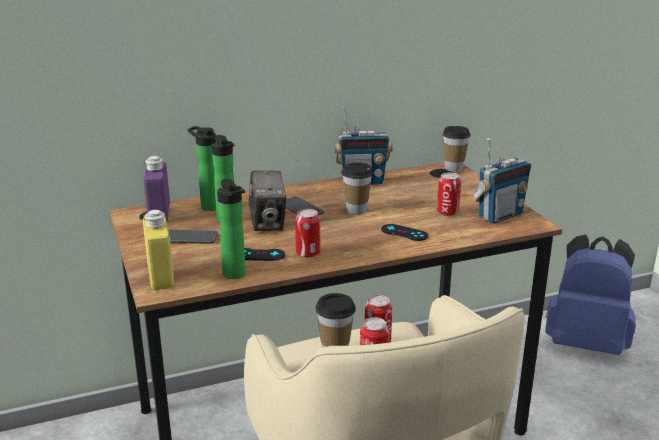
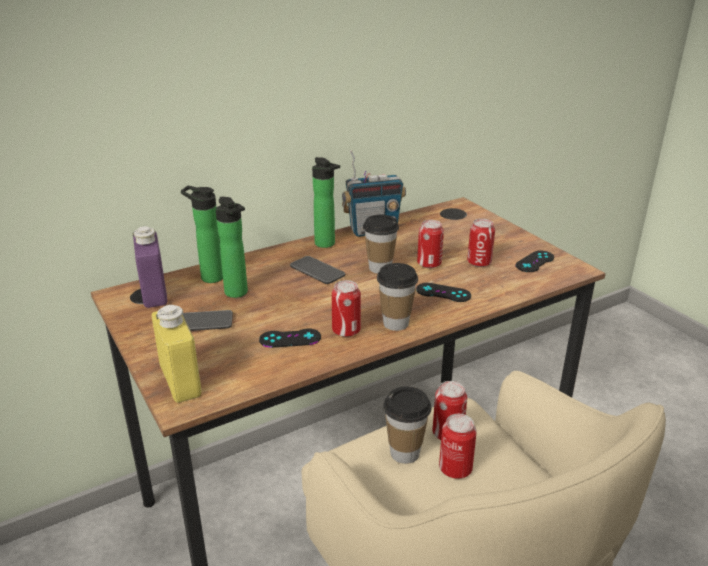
camera: 10 degrees left, 5 degrees up
bottle [217,179,246,279] -> bottle moved to [312,157,340,248]
camera [249,171,286,231] -> none
cup [442,126,471,172] -> cup moved to [377,263,418,331]
radio [472,138,531,224] -> black game controller [516,251,554,272]
blue backpack [545,234,636,355] -> none
none -> can [417,220,444,268]

